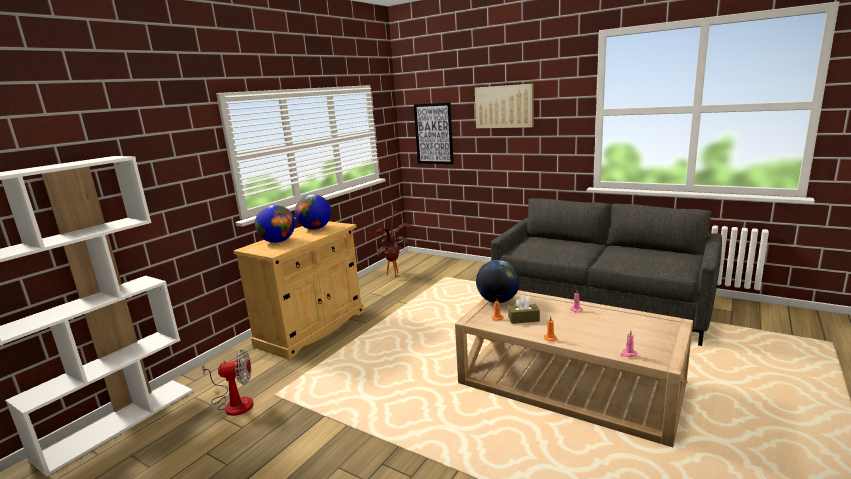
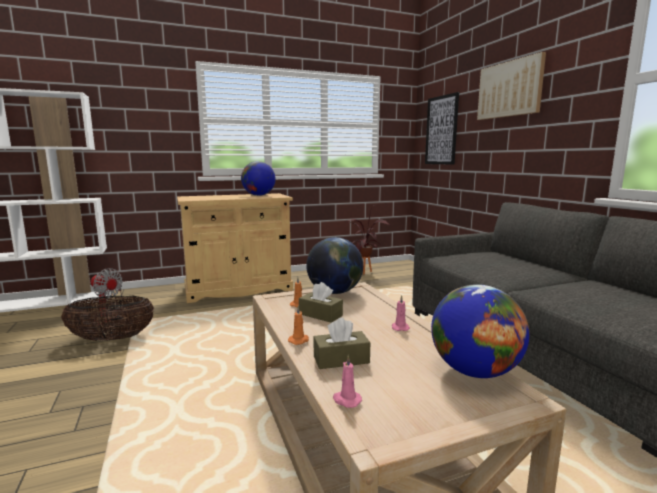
camera: 35 degrees right, 5 degrees down
globe [255,205,295,243] -> globe moved to [431,284,529,378]
none -> basket [61,296,154,341]
none -> brown tissue box [313,317,370,369]

